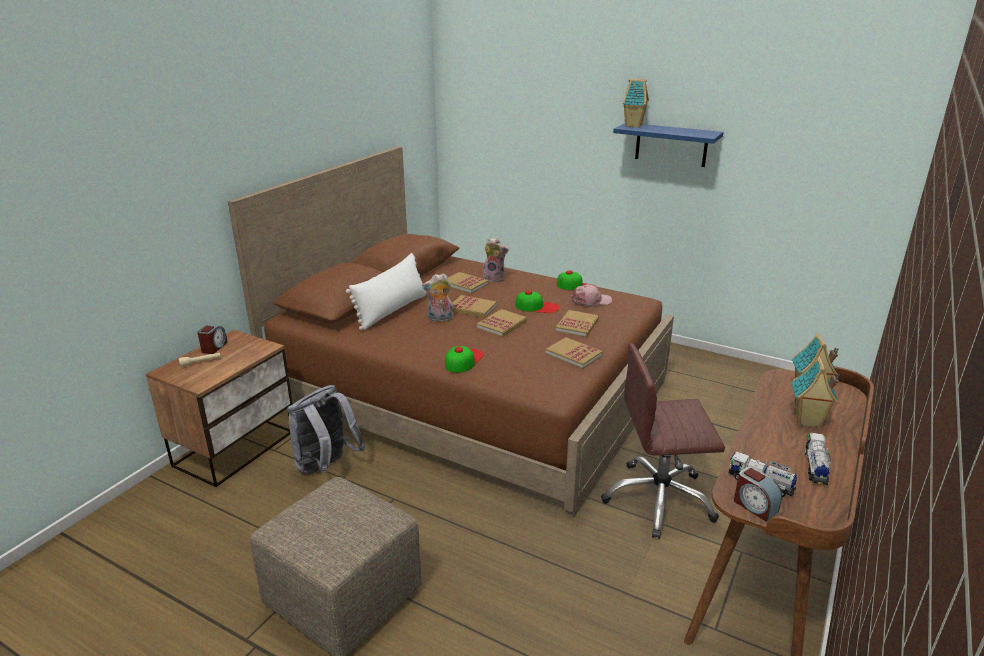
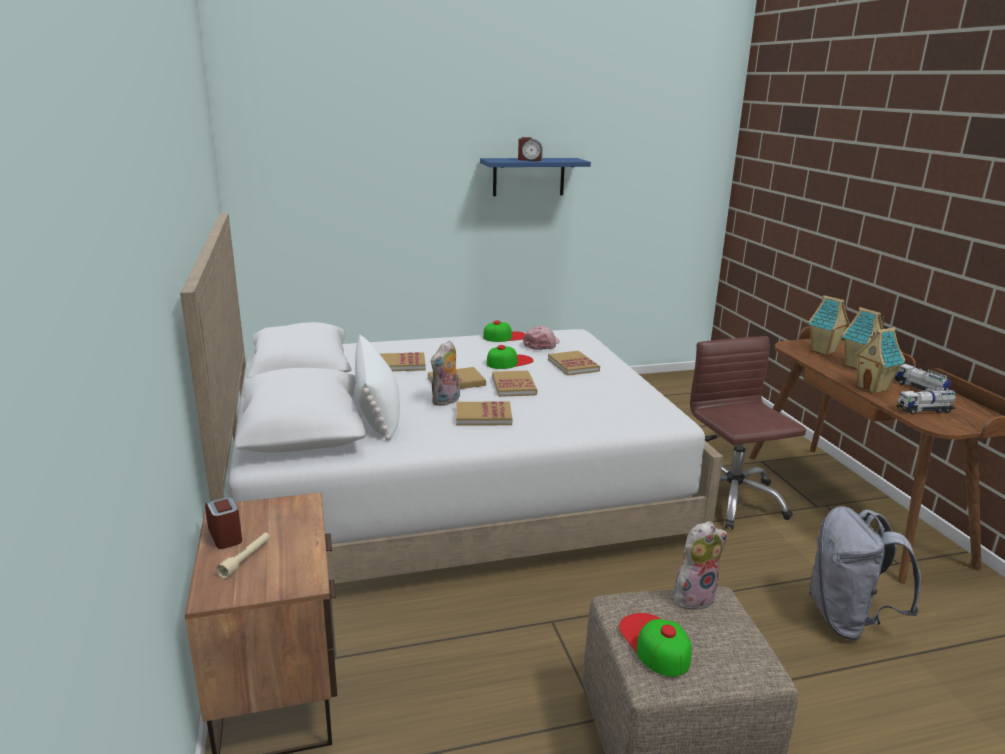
camera: 45 degrees left, 5 degrees down
brown bed [228,146,674,517] -> white bed [180,213,723,584]
grey backpack [287,385,365,474] -> grey backpack moved to [808,506,921,641]
cap [445,346,483,373] -> cap moved to [619,613,692,677]
plush toy [483,237,508,282] -> plush toy moved to [674,521,727,610]
book [546,337,603,369] -> book moved to [456,401,512,425]
brown office chair [601,343,725,539] -> brown office chair turned 120 degrees clockwise [690,336,806,530]
toy house [623,79,649,128] -> toy house moved to [854,327,905,393]
alarm clock [734,467,782,522] -> alarm clock moved to [518,137,543,161]

